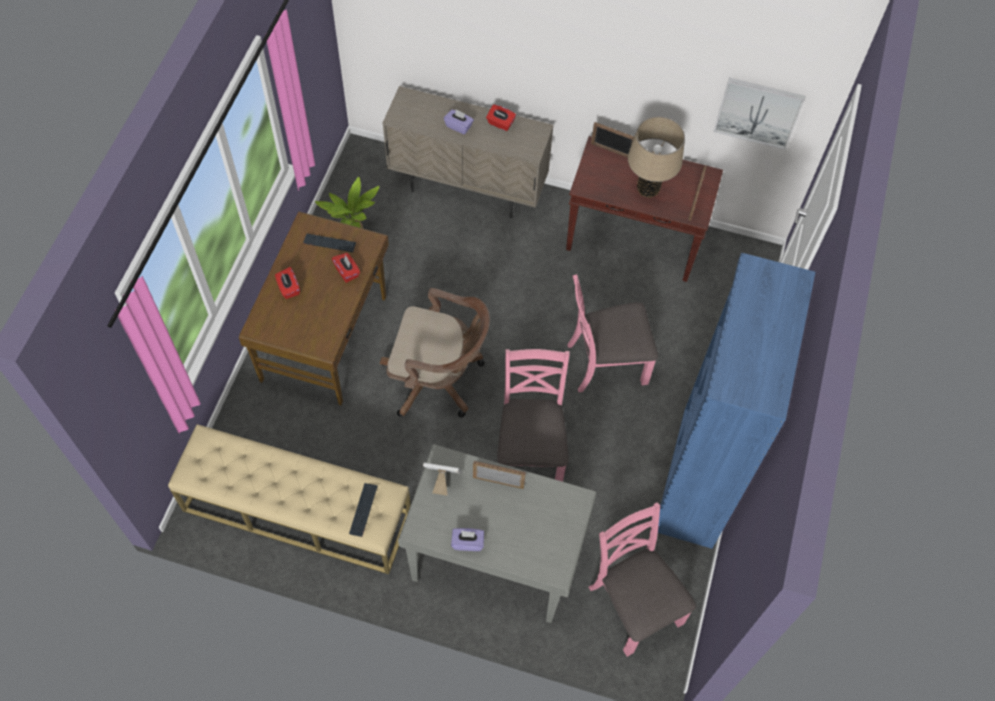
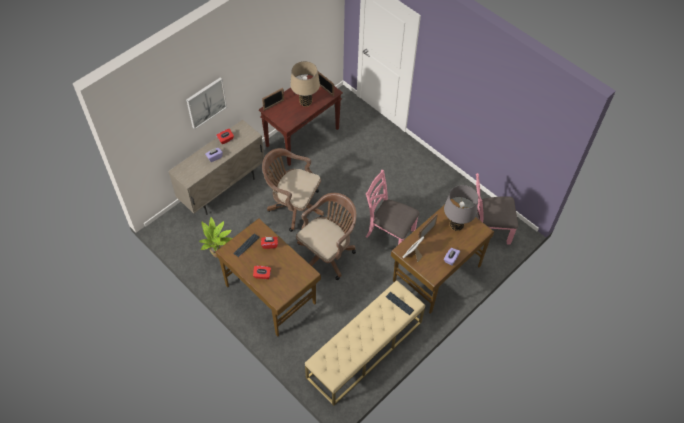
camera: 60 degrees left, 5 degrees down
grey desk [398,444,597,623] -> brown desk [391,199,494,314]
pink chair [567,274,658,392] -> none
blue bookcase [658,253,816,549] -> none
picture [713,78,805,150] -> picture moved to [186,77,227,130]
none -> brown office chair [262,148,324,232]
none -> grey table lamp [444,185,478,231]

